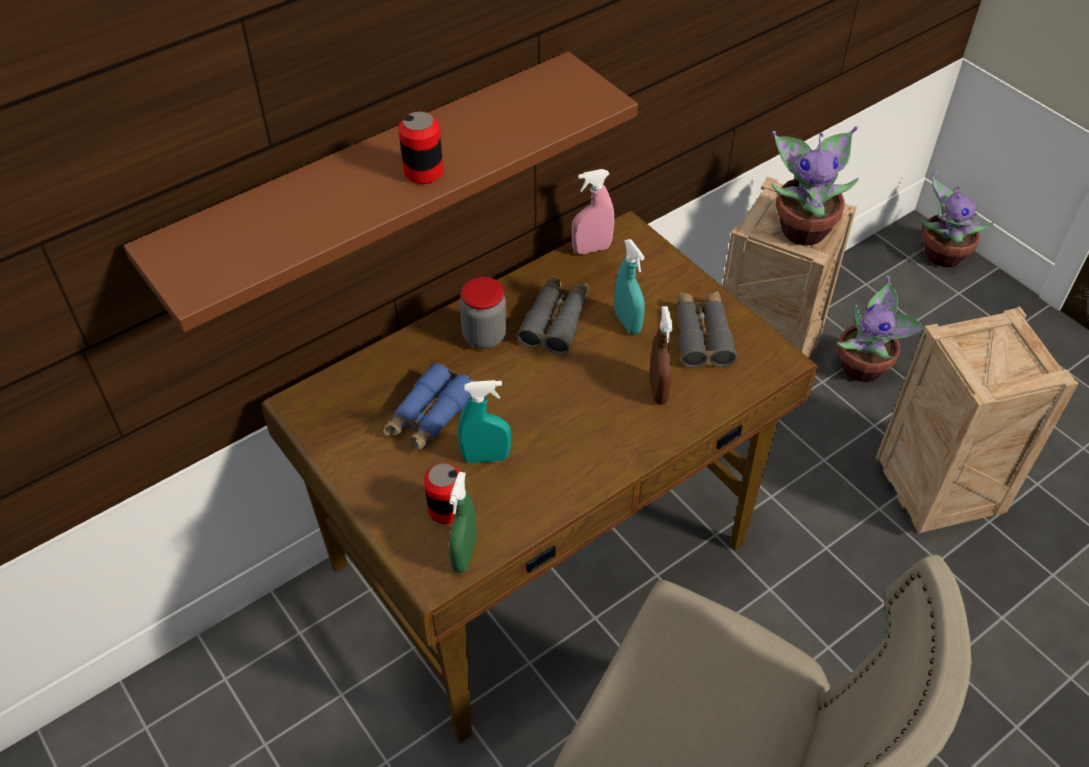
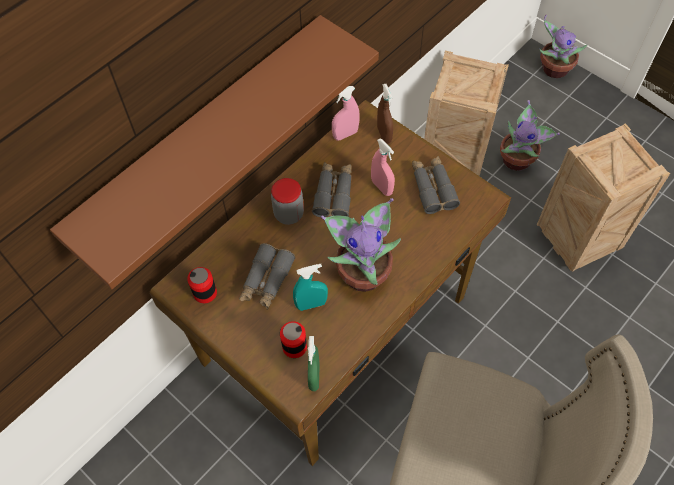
camera: 10 degrees left, 10 degrees up
blue binoculars [382,363,474,452] -> grey binoculars [239,243,295,310]
can [399,112,443,184] -> can moved to [187,267,217,304]
turquoise spray bottle [614,239,645,335] -> pink spray bottle [371,139,395,196]
brown spray bottle [649,306,673,405] -> brown spray bottle moved to [377,84,393,144]
potted plant [771,126,859,246] -> potted plant moved to [321,198,401,292]

